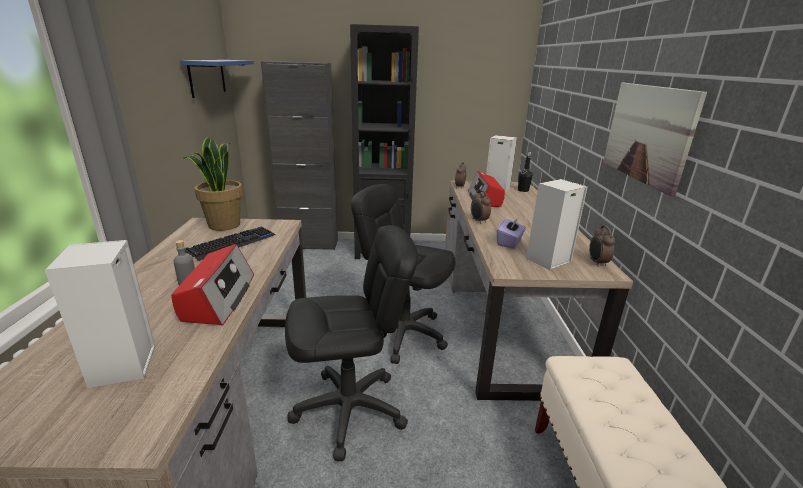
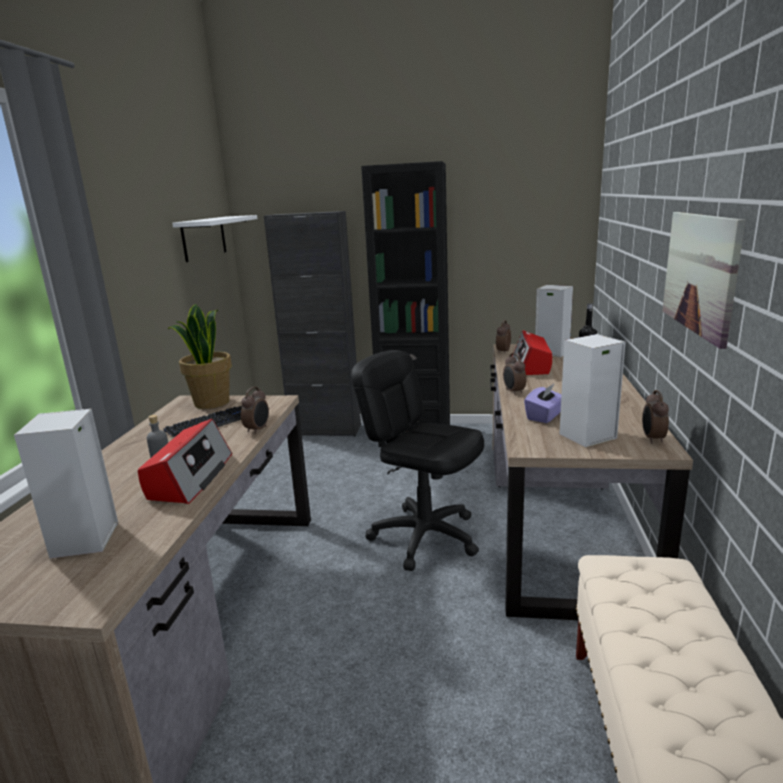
camera: 10 degrees right, 5 degrees down
blue shelf [180,60,254,98] -> white shelf [172,215,257,262]
black office chair [285,225,418,461] -> none
none -> alarm clock [241,387,269,434]

